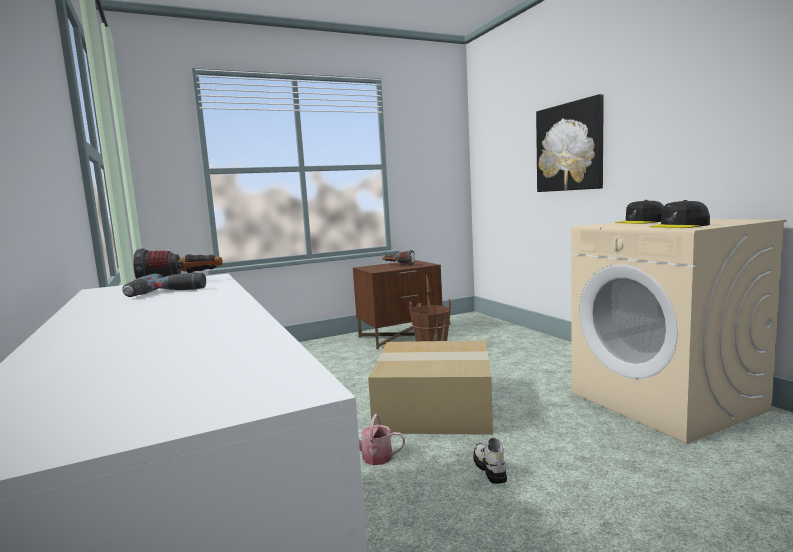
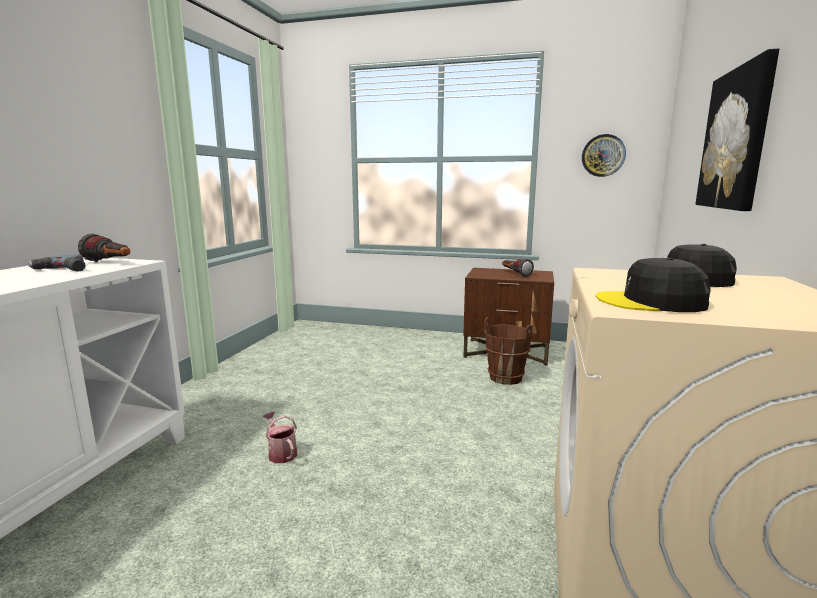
camera: 40 degrees right, 5 degrees up
cardboard box [368,340,493,435] -> none
shoe [473,438,507,484] -> none
none -> wall clock [582,134,626,177]

